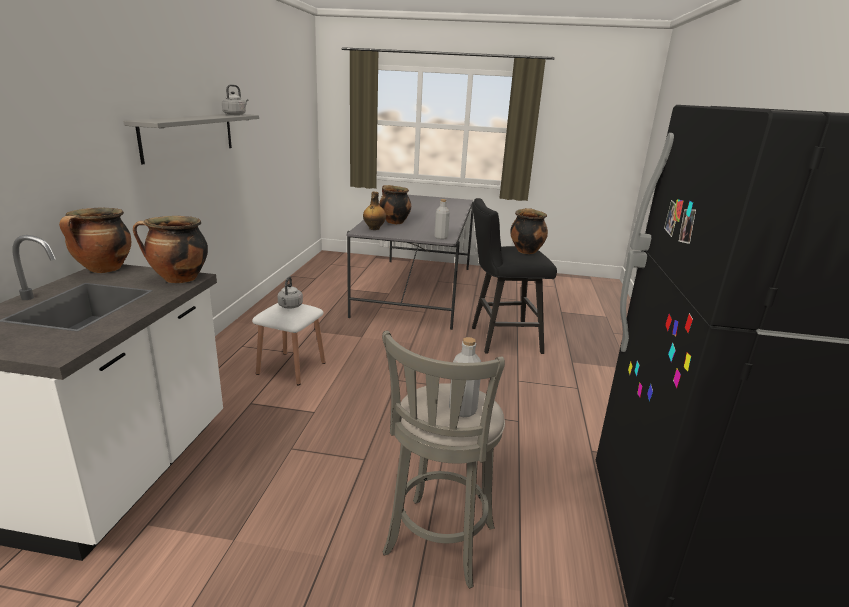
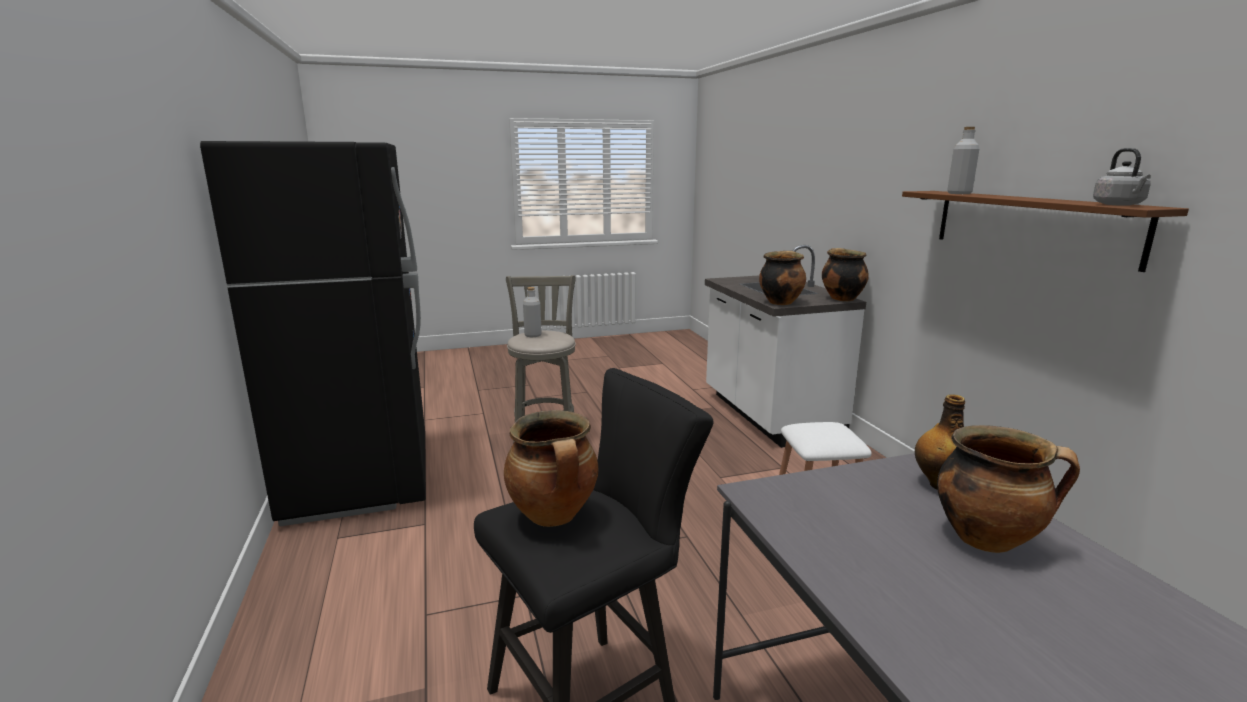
camera: 155 degrees right, 5 degrees down
grey shelf [123,114,259,165] -> brown shelf [902,191,1189,272]
grey kettle [277,276,303,309] -> none
grey bottle [434,199,450,239] -> grey bottle moved to [947,127,979,194]

